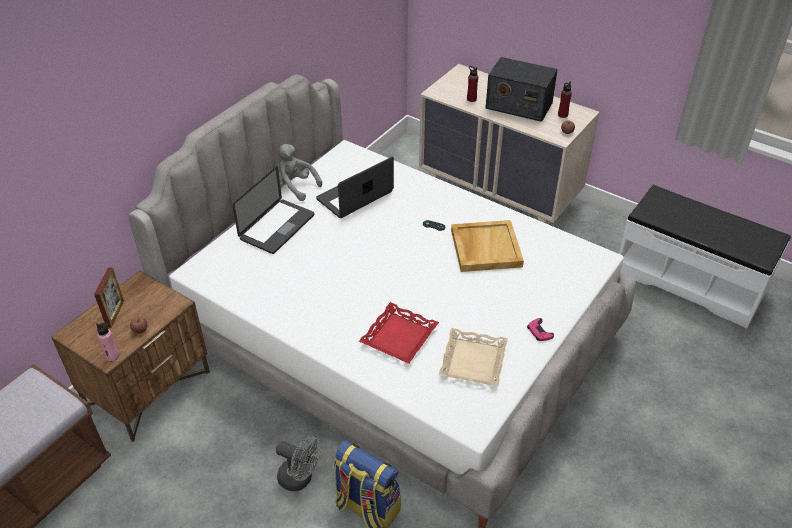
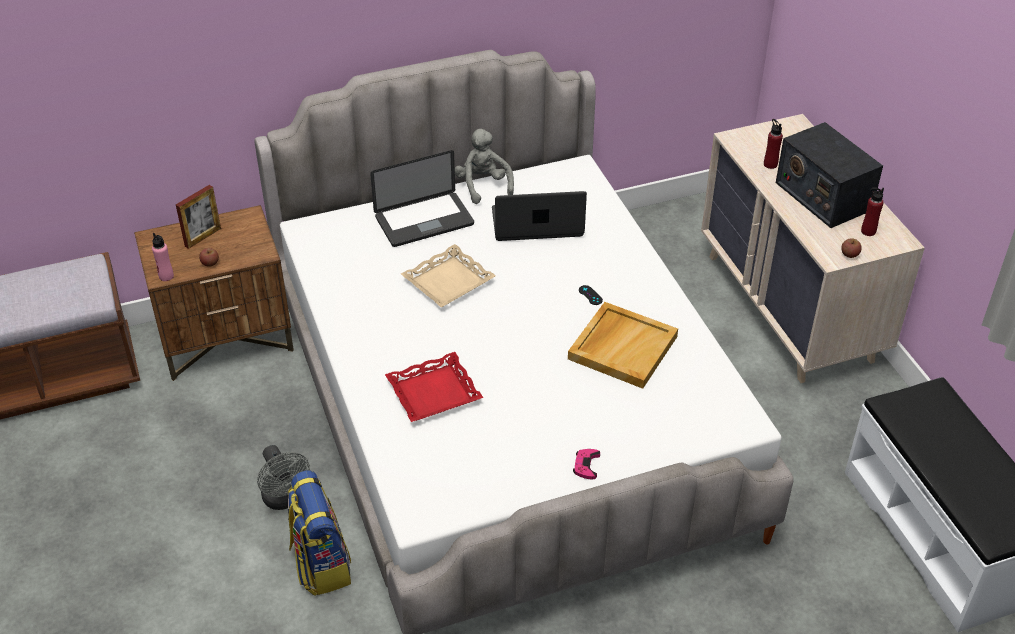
camera: 35 degrees right, 0 degrees up
beige tray [439,328,508,387] -> beige tray moved to [401,244,496,307]

